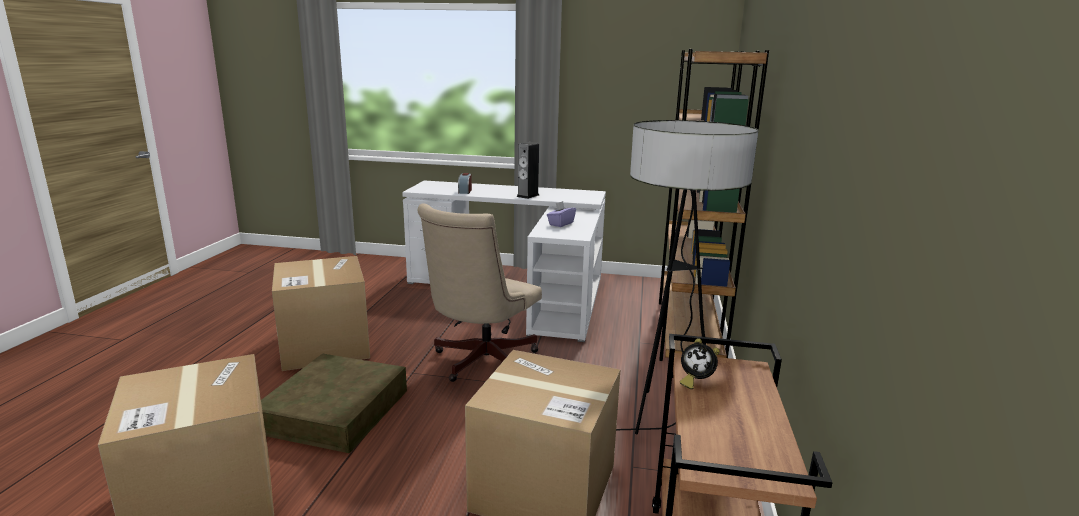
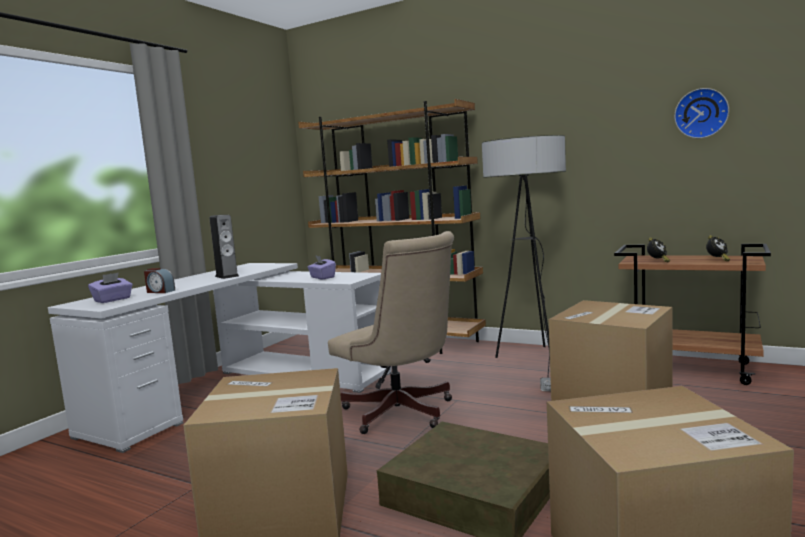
camera: 70 degrees left, 10 degrees down
none -> purple tissue box [88,272,133,303]
none -> wall clock [674,88,729,138]
none -> alarm clock [706,235,730,261]

